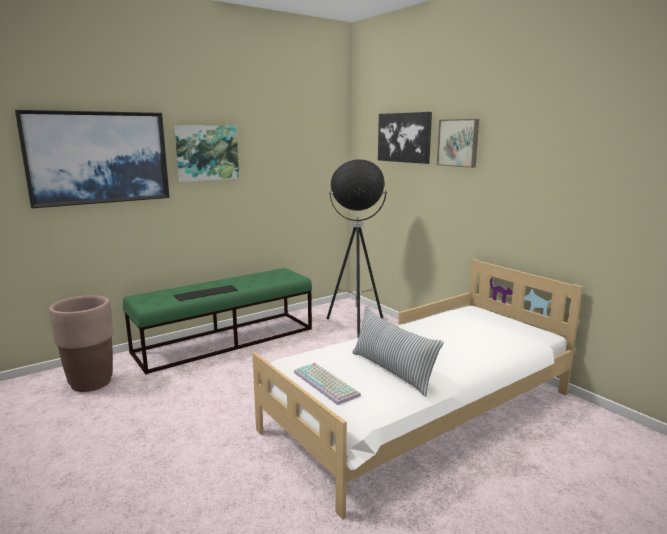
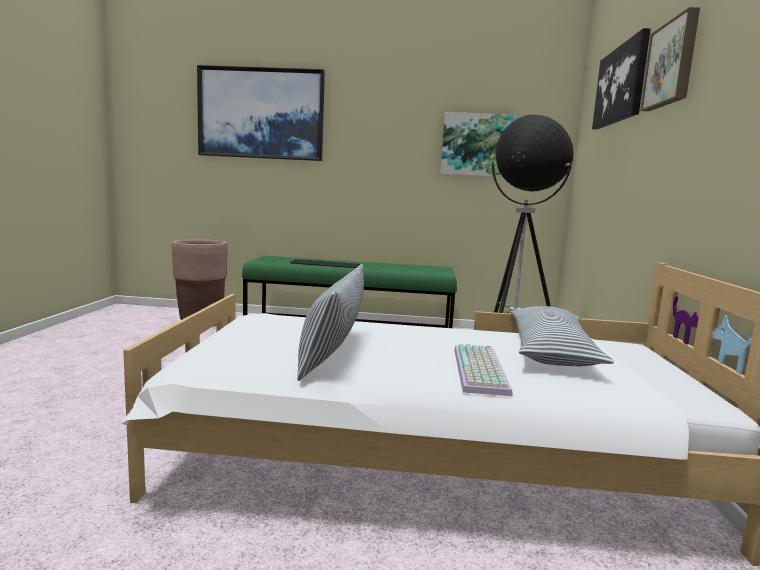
camera: 40 degrees right, 5 degrees down
picture [174,125,239,182] -> picture moved to [440,112,517,177]
keyboard [294,363,361,405] -> keyboard moved to [454,344,513,396]
none -> pillow [510,306,614,366]

